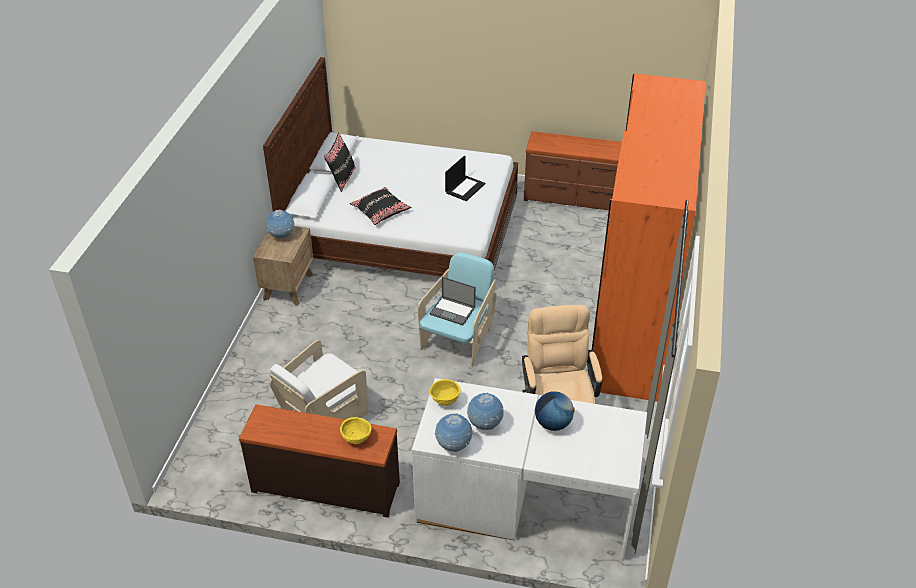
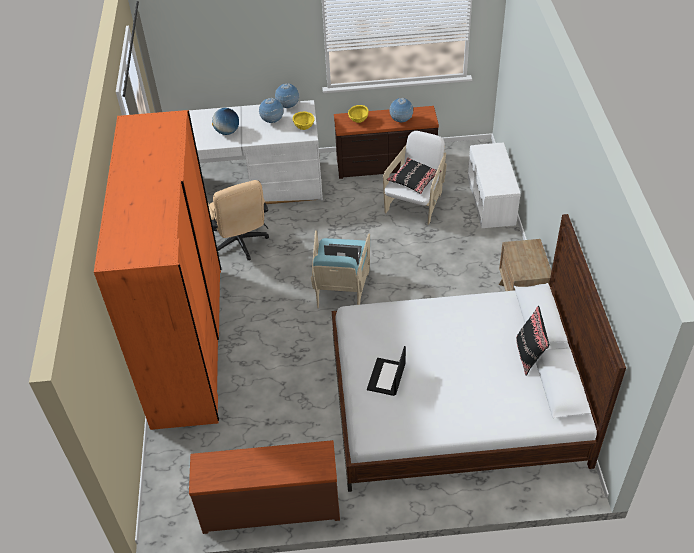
camera: 165 degrees right, 5 degrees up
globe [266,210,294,238] -> globe moved to [389,98,413,123]
black pillow [350,187,412,225] -> black pillow moved to [387,157,441,194]
none -> white bench [468,143,521,228]

